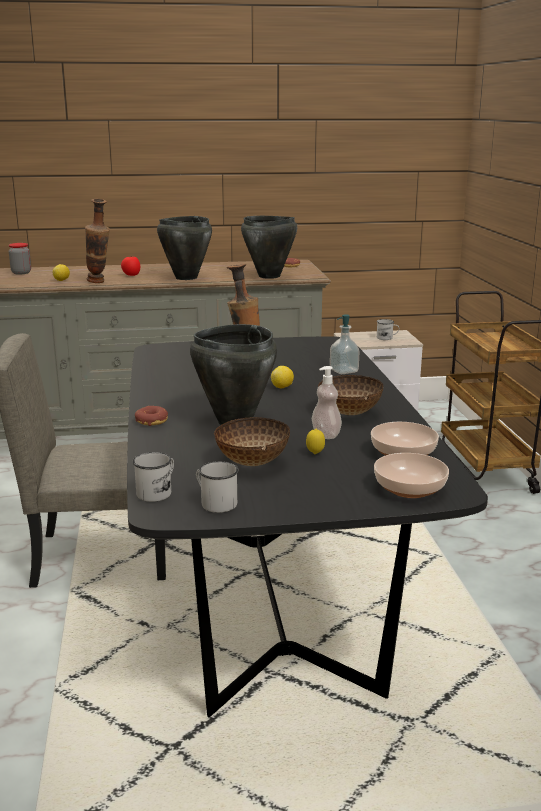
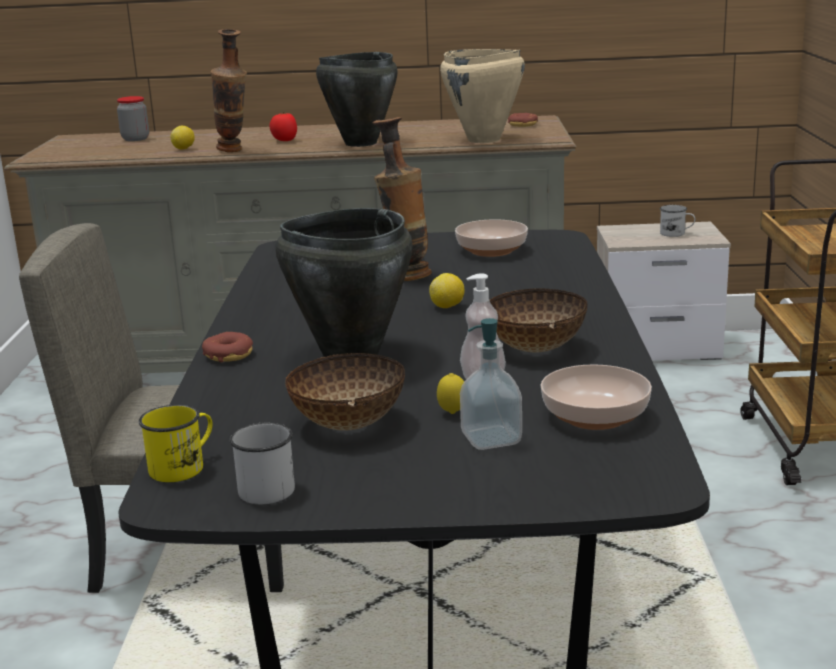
camera: 10 degrees right, 0 degrees up
white mug [133,452,174,502] -> yellow mug [139,404,213,482]
black cooking pot [241,216,298,279] -> beige cooking pot [440,49,525,143]
soap dispenser [330,315,359,374] -> soap dispenser moved to [460,318,522,450]
bowl [374,453,449,498] -> bowl moved to [455,220,528,257]

